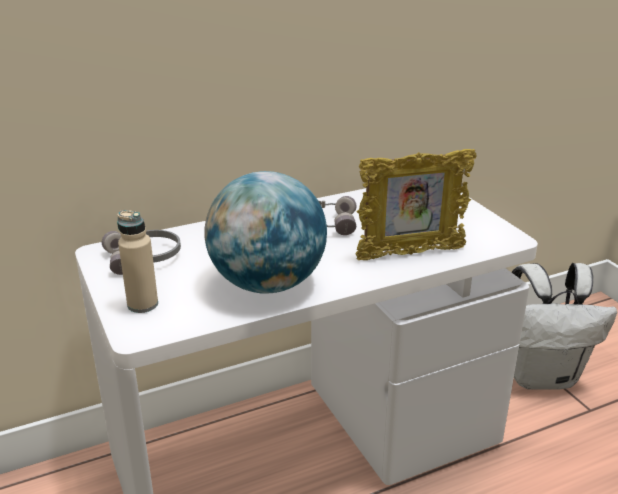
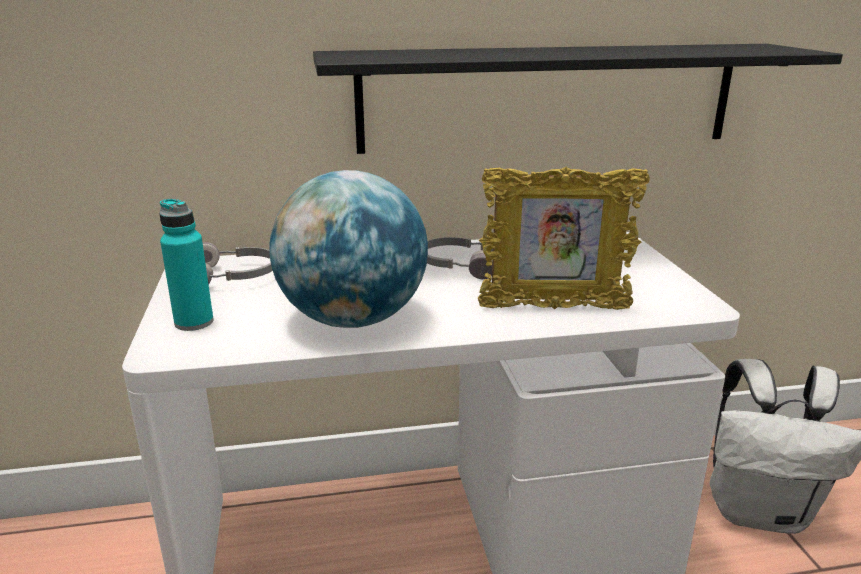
camera: 15 degrees right, 5 degrees down
beige bottle [117,210,158,313] -> turquoise bottle [159,198,214,331]
none -> black shelf [313,44,843,154]

